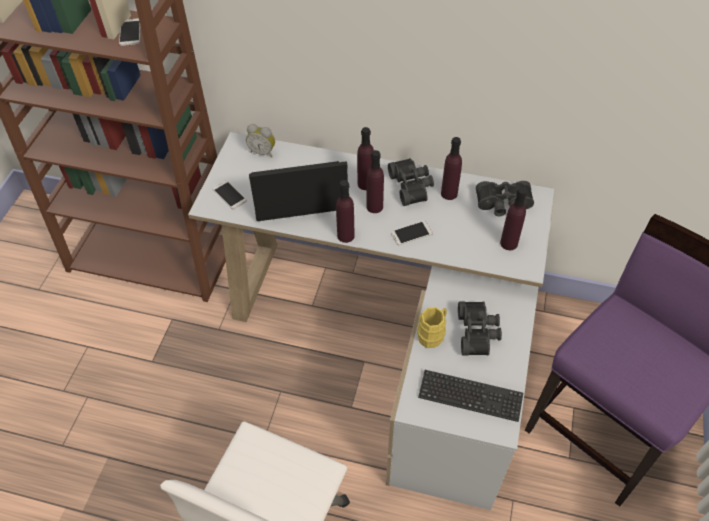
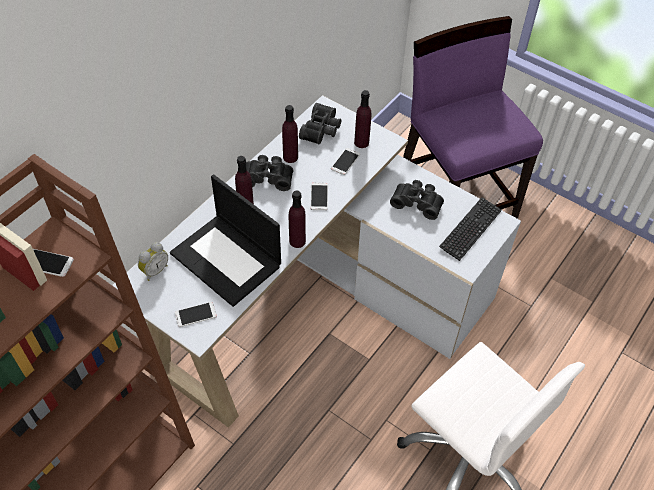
camera: 70 degrees left, 0 degrees up
laptop [249,161,348,221] -> laptop turned 60 degrees counterclockwise [170,174,281,307]
purple bottle [366,150,384,213] -> none
yellow mug [417,307,447,348] -> none
none -> phone [331,148,360,175]

